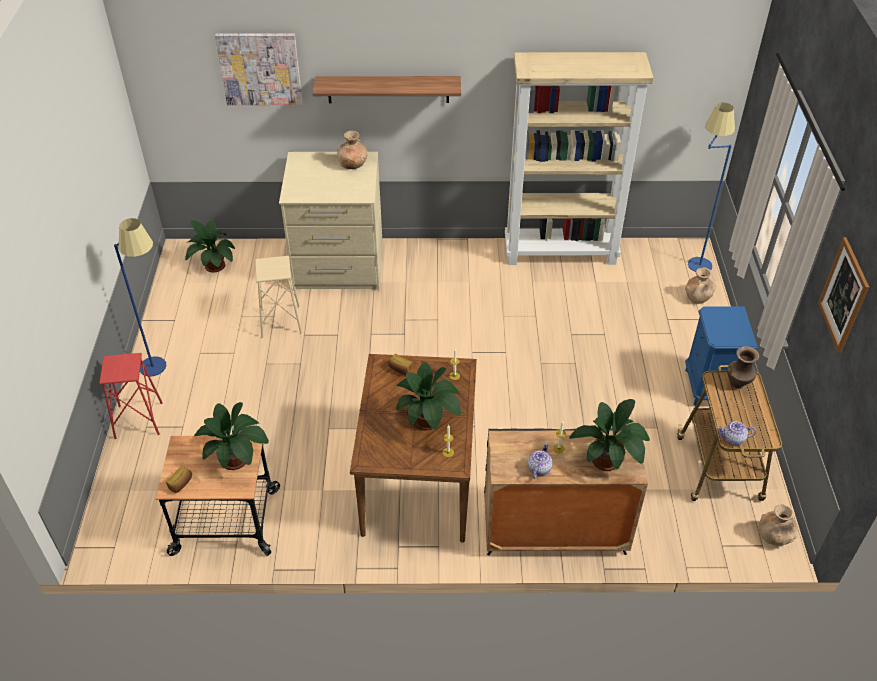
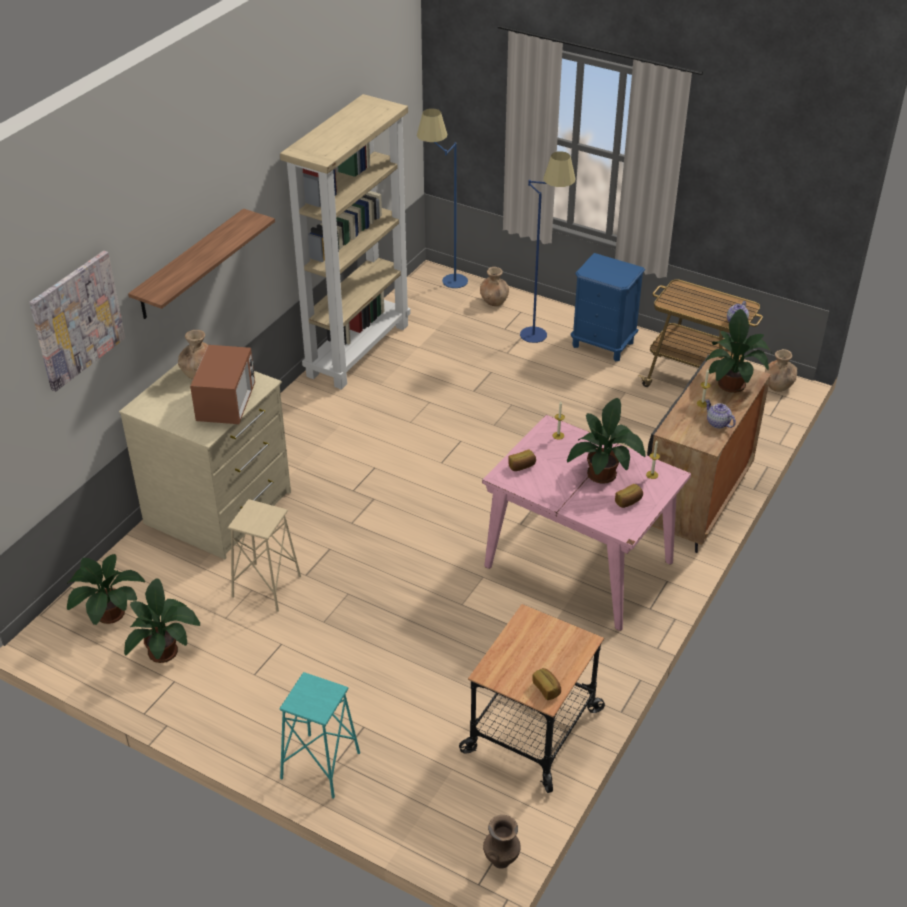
camera: 60 degrees left, 5 degrees down
red stool [99,353,163,439] -> turquoise stool [279,672,360,798]
blue floor lamp [114,218,166,377] -> blue floor lamp moved to [520,151,576,343]
potted plant [194,402,269,470] -> potted plant moved to [124,579,200,663]
brown dining table [350,354,477,542] -> pink dining table [482,415,691,631]
brown vase [727,346,759,389] -> brown vase moved to [483,815,521,869]
picture [818,237,869,353] -> none
none -> microwave [190,345,255,424]
none -> bread [615,484,643,508]

